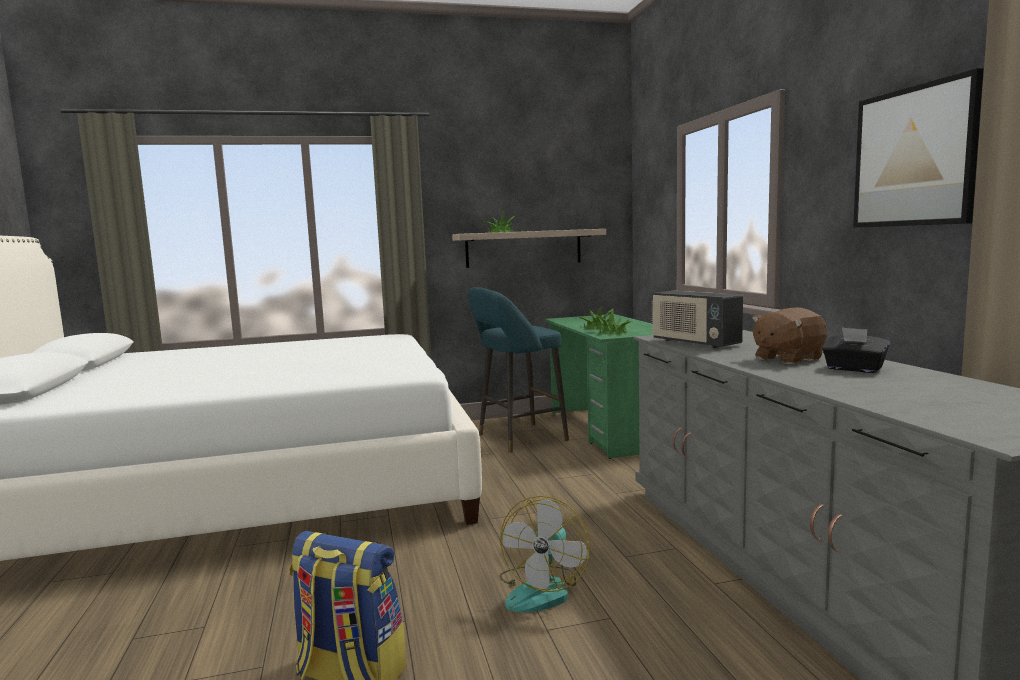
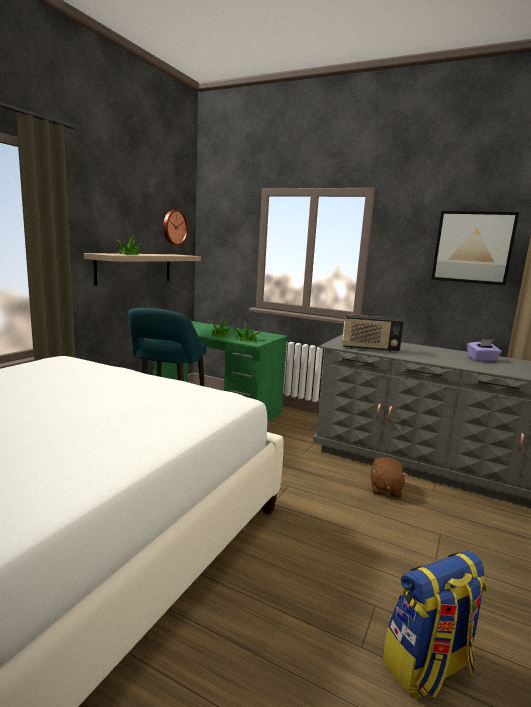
camera: 50 degrees left, 5 degrees up
fan [499,496,590,613] -> none
brown plush toy [752,307,827,364] -> brown plush toy moved to [371,457,408,498]
black tissue box [822,327,890,373] -> purple tissue box [467,339,502,361]
none -> wall clock [163,210,188,245]

